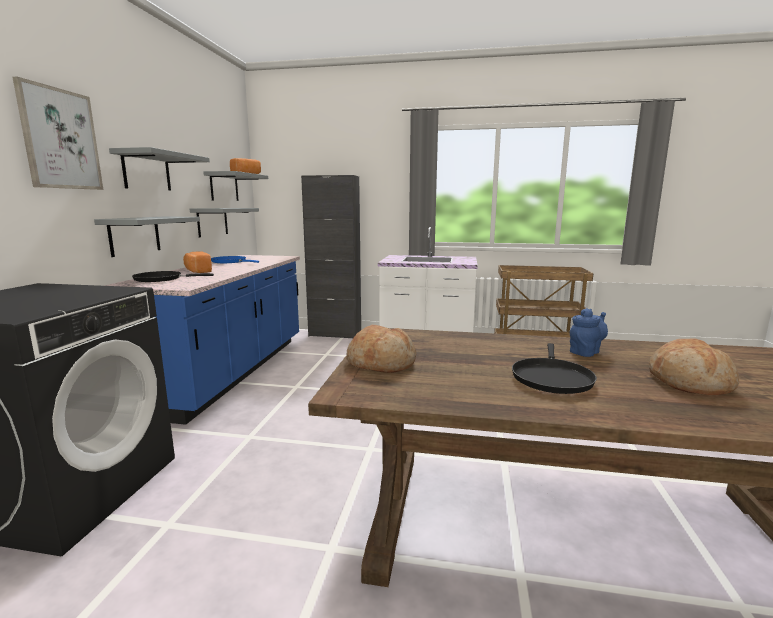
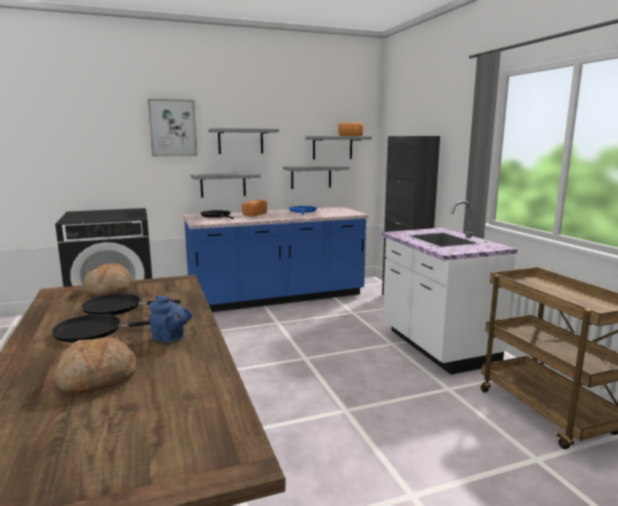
camera: 60 degrees right, 0 degrees up
none -> black frying pan [81,293,181,315]

